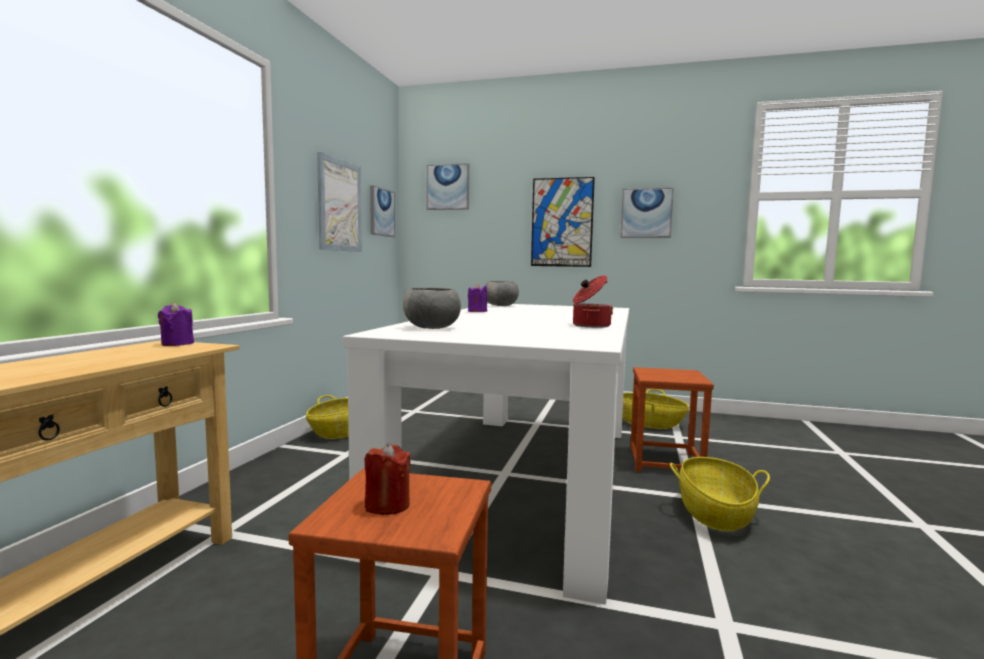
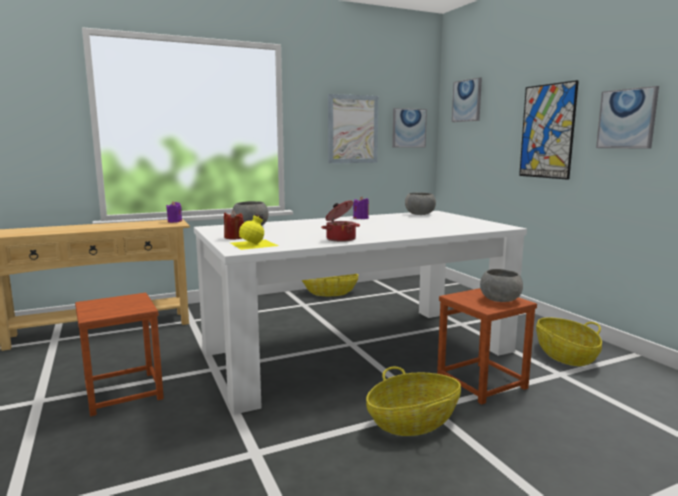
camera: 50 degrees right, 5 degrees up
red candle [364,443,411,515] -> red candle moved to [224,210,244,239]
none -> yellow bottle [230,214,278,250]
none -> grey bowl [480,269,523,302]

